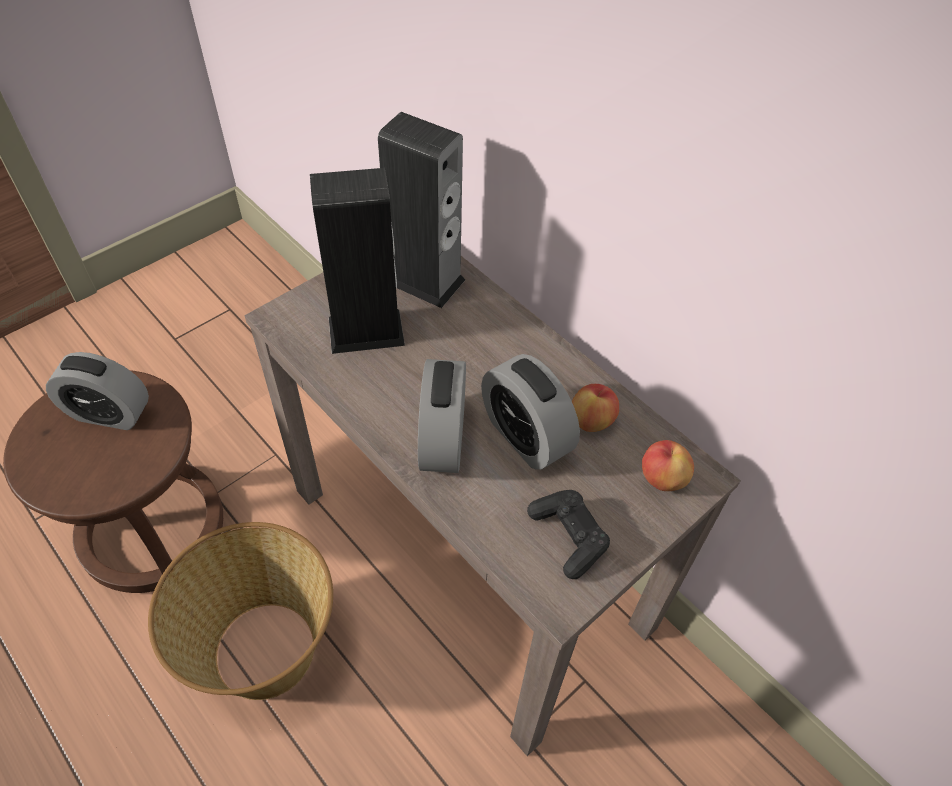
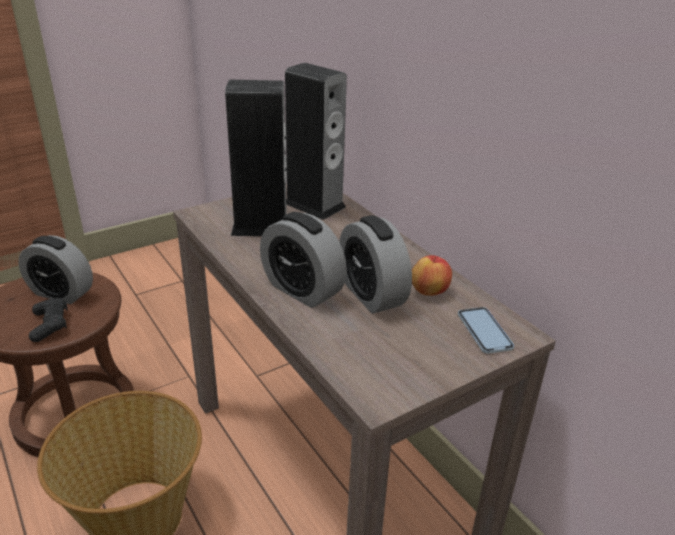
camera: 10 degrees right, 20 degrees down
alarm clock [418,359,466,473] -> alarm clock turned 60 degrees counterclockwise [260,212,347,308]
black game controller [527,490,610,579] -> black game controller moved to [29,298,68,342]
apple [642,440,694,491] -> phone [458,307,514,354]

